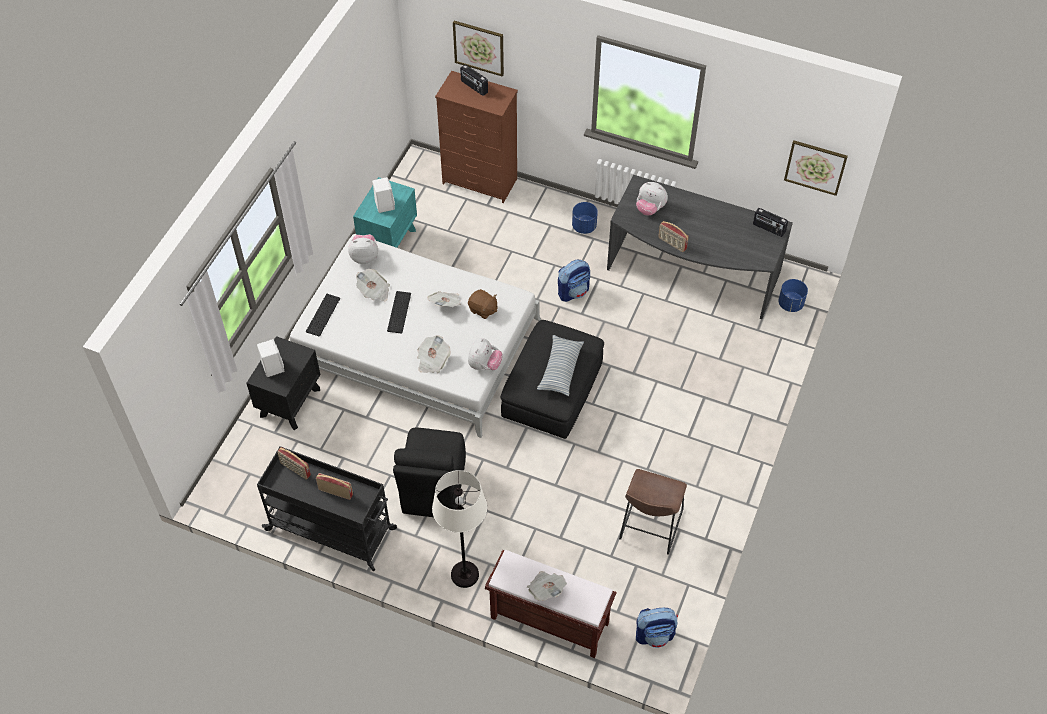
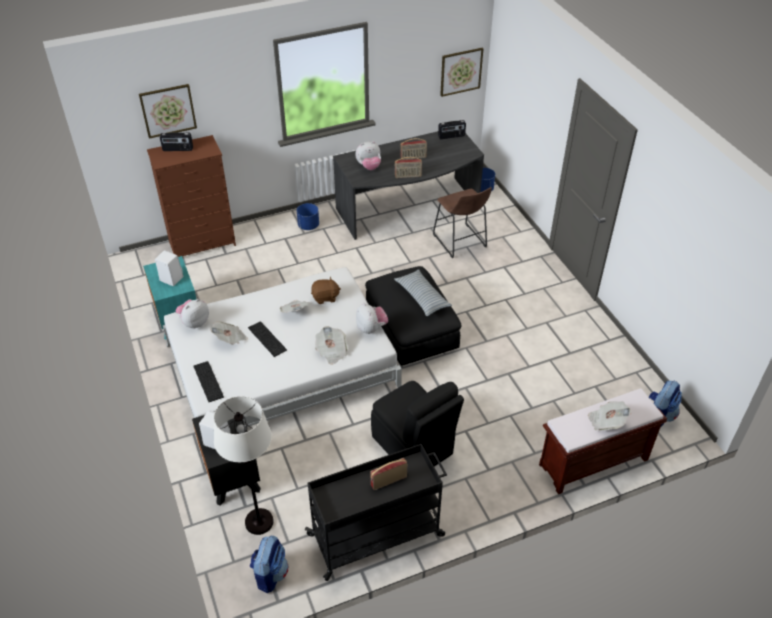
camera: 45 degrees left, 10 degrees down
radio [277,447,311,480] -> radio moved to [400,138,427,160]
white floor lamp [432,470,487,588] -> white floor lamp moved to [214,396,274,535]
backpack [558,260,590,302] -> backpack moved to [250,536,289,593]
brown stool [619,469,687,555] -> brown stool moved to [433,187,492,258]

